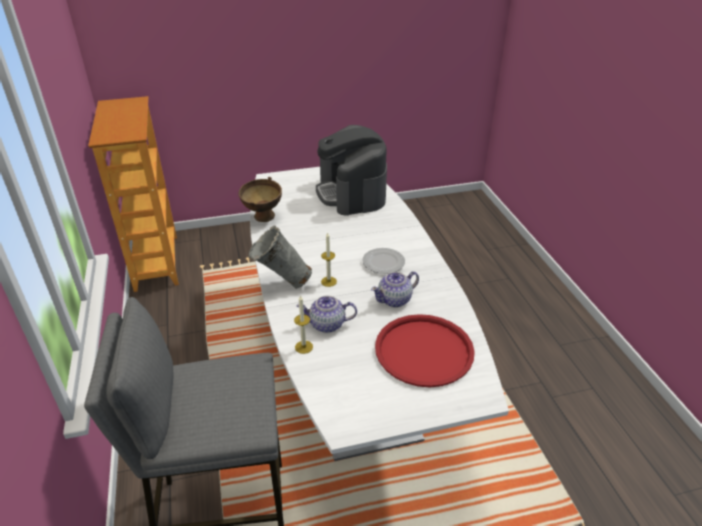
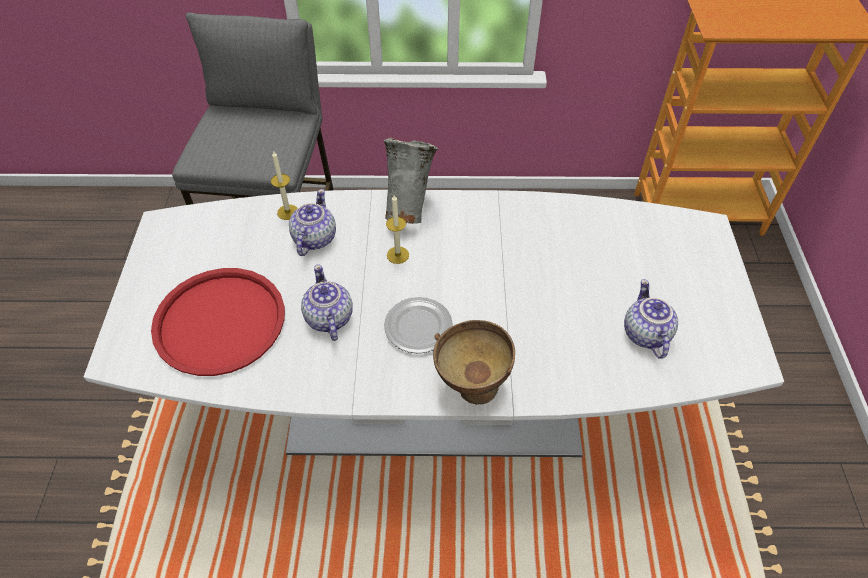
camera: 105 degrees right, 15 degrees up
brown bowl [239,177,282,222] -> brown bowl moved to [433,320,515,405]
coffee machine [316,125,387,216] -> teapot [624,279,678,359]

